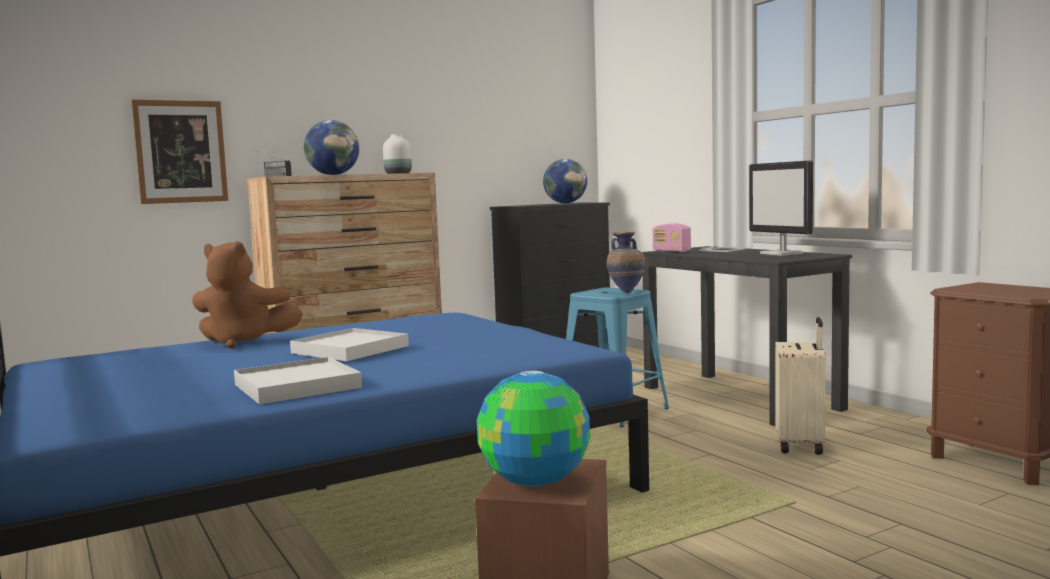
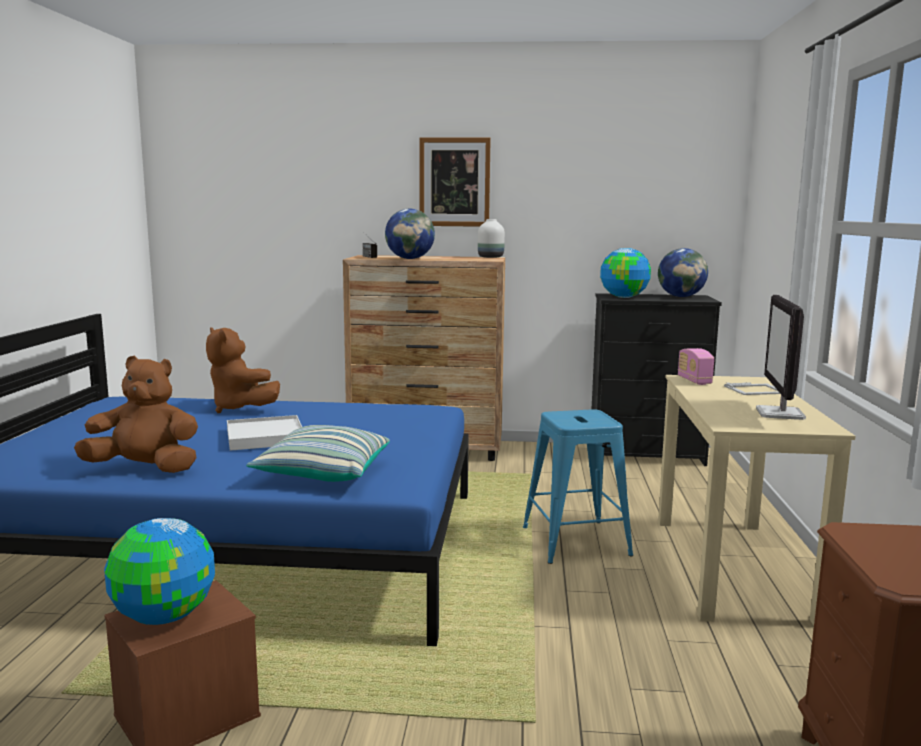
camera: 35 degrees right, 5 degrees up
picture [131,99,228,204] -> picture moved to [419,137,491,227]
white tray [234,357,362,405] -> brown plush toy [74,356,198,473]
vase [607,232,645,293] -> none
black desk [642,246,852,426] -> beige desk [658,375,856,625]
beige suitcase [775,317,826,455] -> none
none -> pillow [246,425,390,482]
none -> globe [600,248,651,298]

